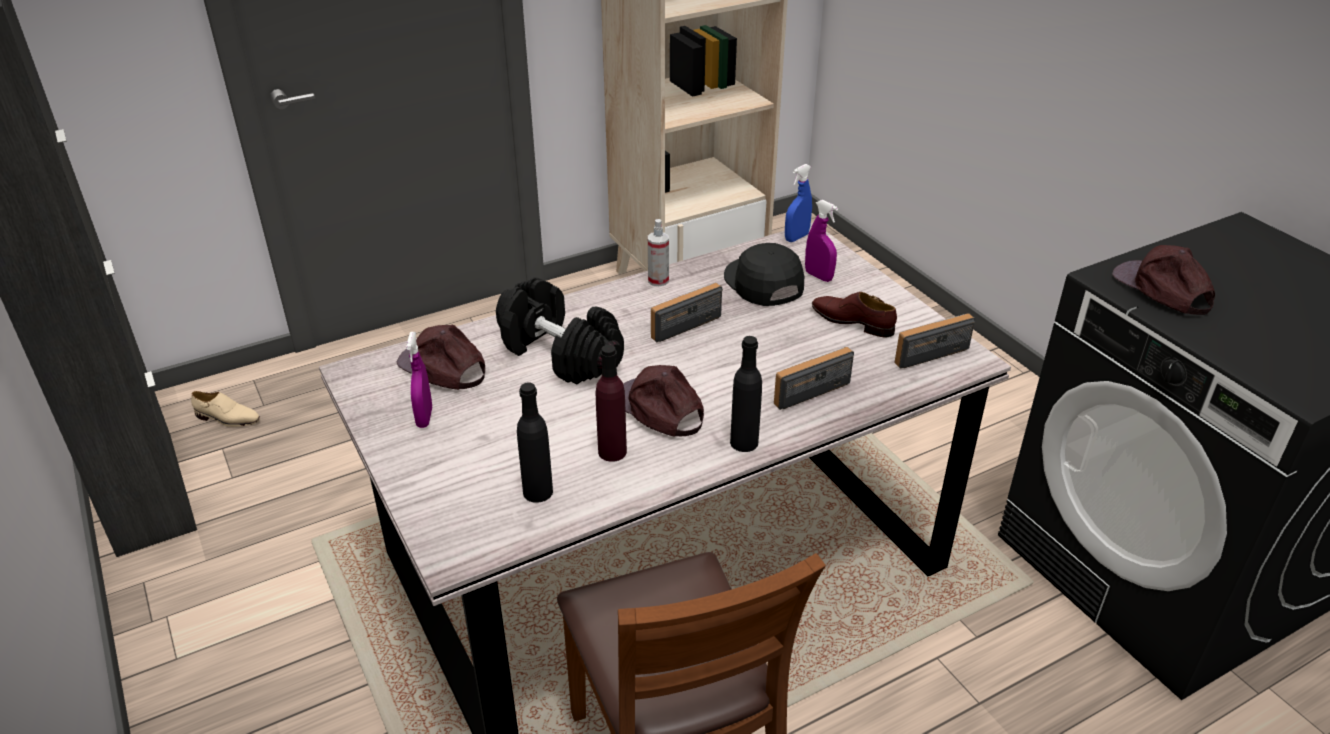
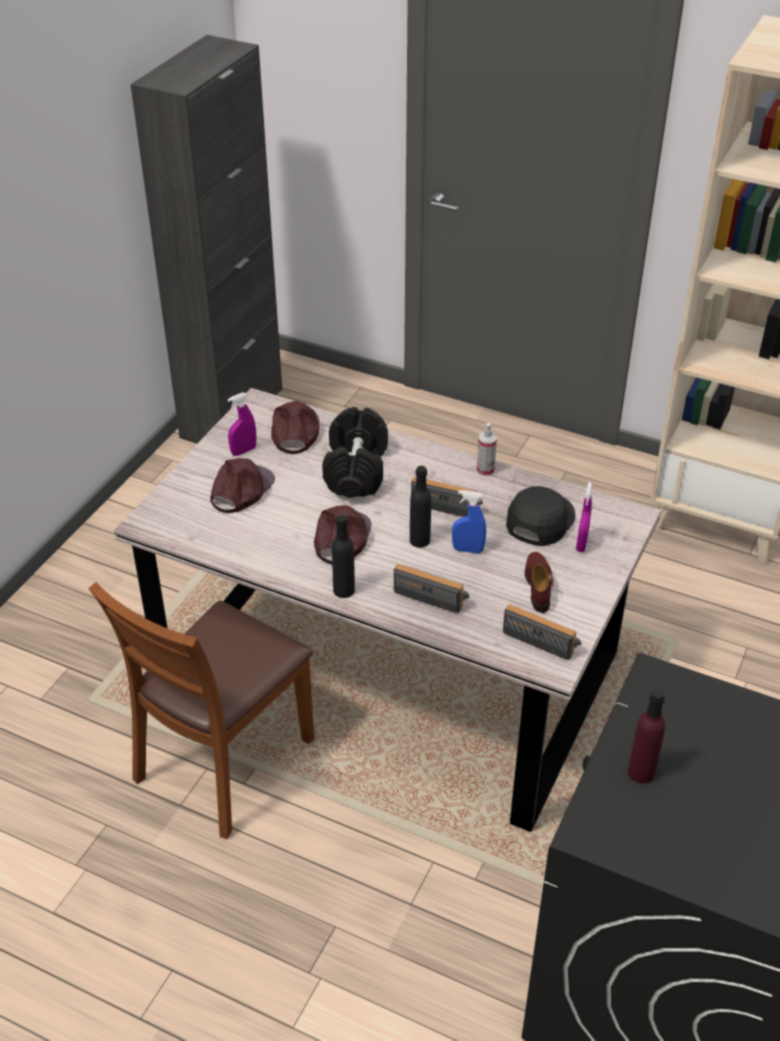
camera: 55 degrees right, 5 degrees up
beige shoe [191,391,260,427] -> none
black bottle [517,382,553,503] -> black bottle moved to [410,466,431,548]
purple bottle [596,345,627,462] -> purple bottle moved to [628,689,665,784]
blue spray bottle [785,164,812,242] -> blue spray bottle moved to [452,490,486,554]
brown cap [1112,245,1215,315] -> brown cap moved to [210,458,275,513]

